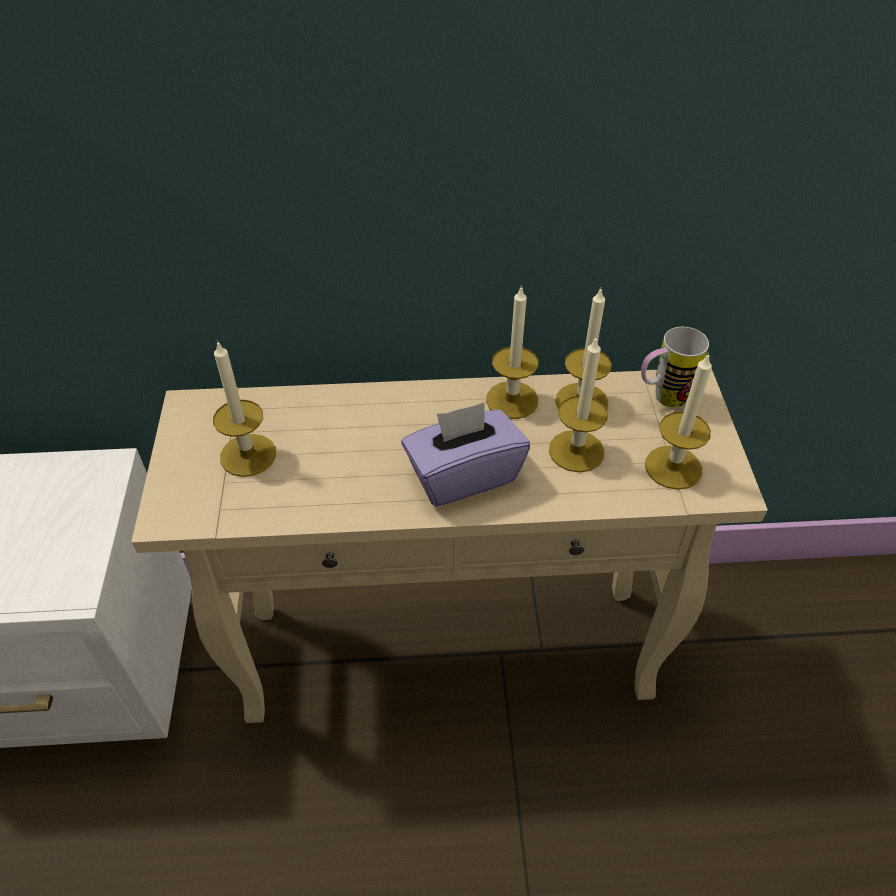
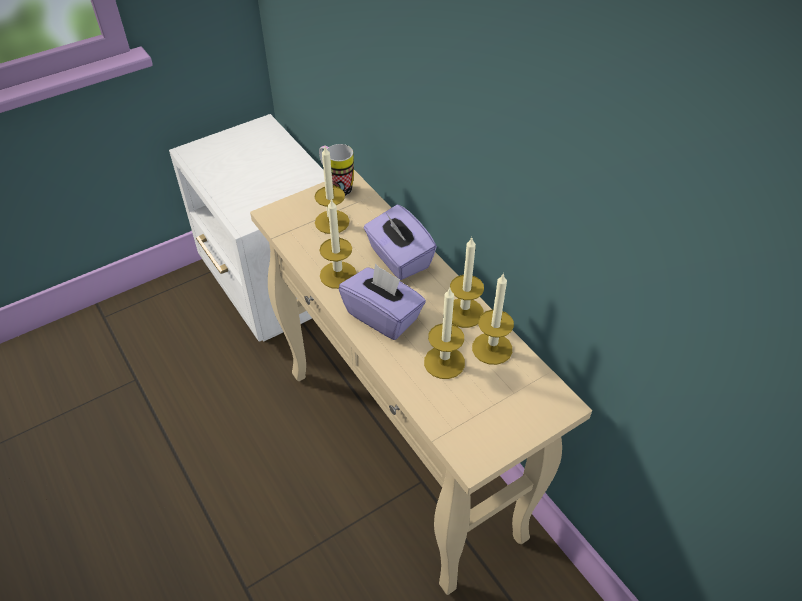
camera: 60 degrees right, 0 degrees up
mug [641,327,709,407] -> mug moved to [319,144,354,196]
candle [645,353,712,490] -> candle moved to [320,198,357,289]
none -> purple tissue box [364,205,437,280]

